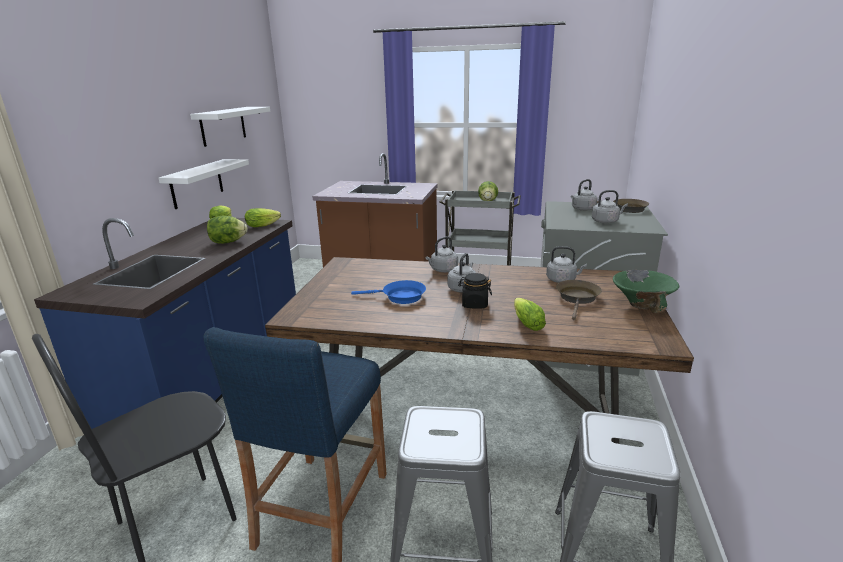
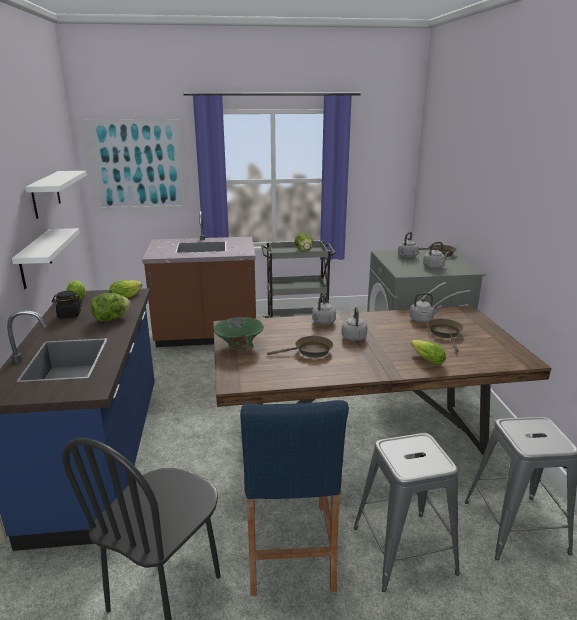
camera: 20 degrees left, 0 degrees up
blue frying pan [351,280,426,304] -> brown frying pan [267,336,333,358]
black jar [458,273,492,309] -> black jar moved to [52,291,82,318]
green bowl [613,270,679,313] -> green bowl moved to [214,317,264,353]
none -> picture [86,119,186,211]

